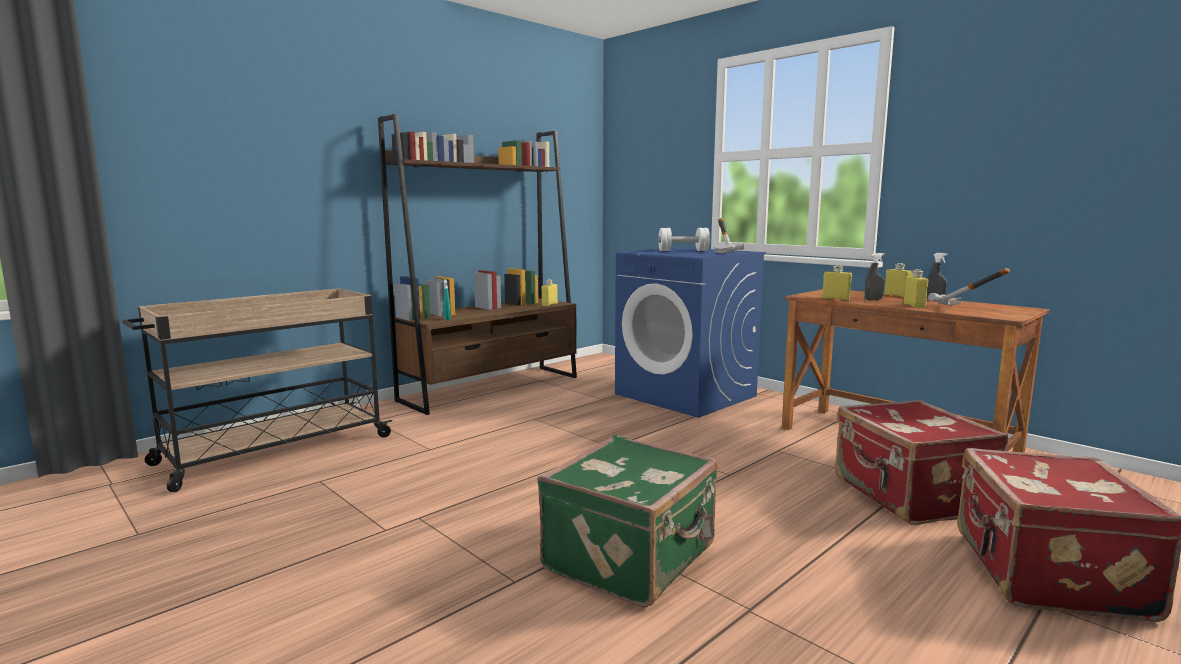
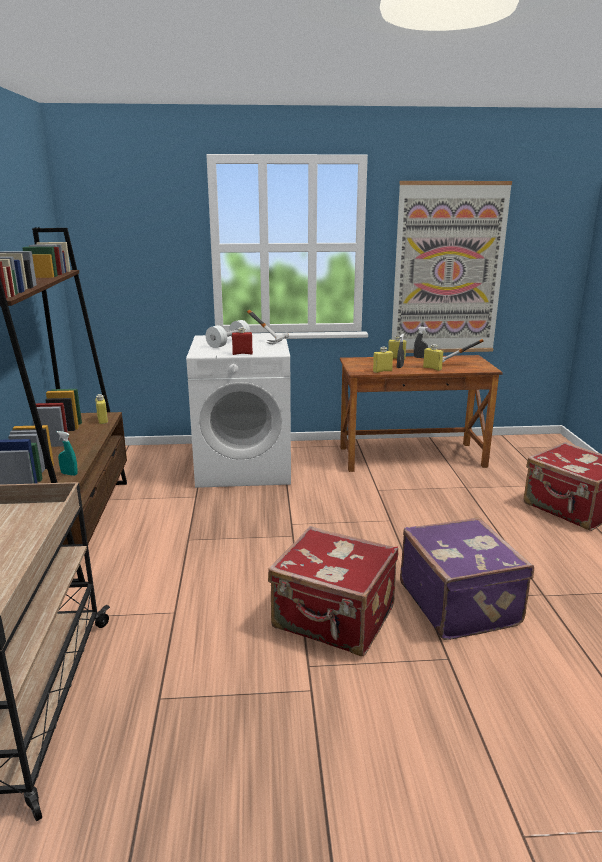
camera: 50 degrees left, 10 degrees up
green suitcase [537,435,718,607] -> purple suitcase [400,517,534,640]
blue washing machine [615,247,766,418] -> white washing machine [186,334,291,488]
red suitcase [835,400,1008,525] -> red suitcase moved to [268,526,398,656]
none -> red bottle [232,327,253,355]
none -> picture [392,181,512,353]

